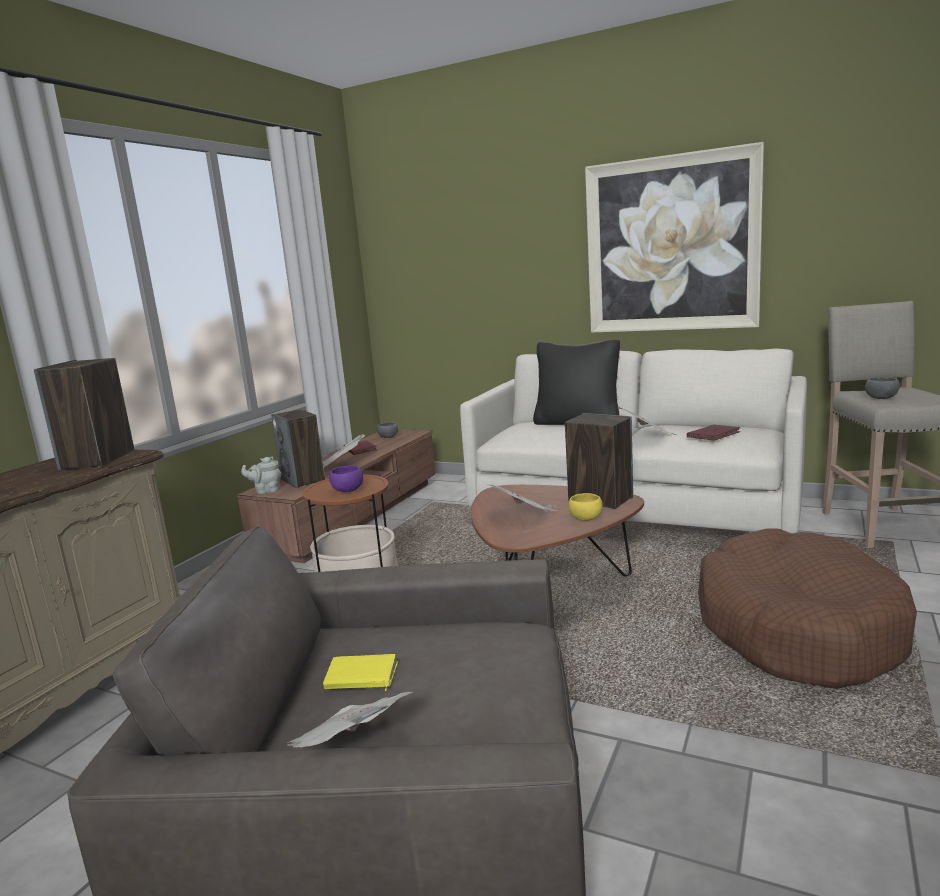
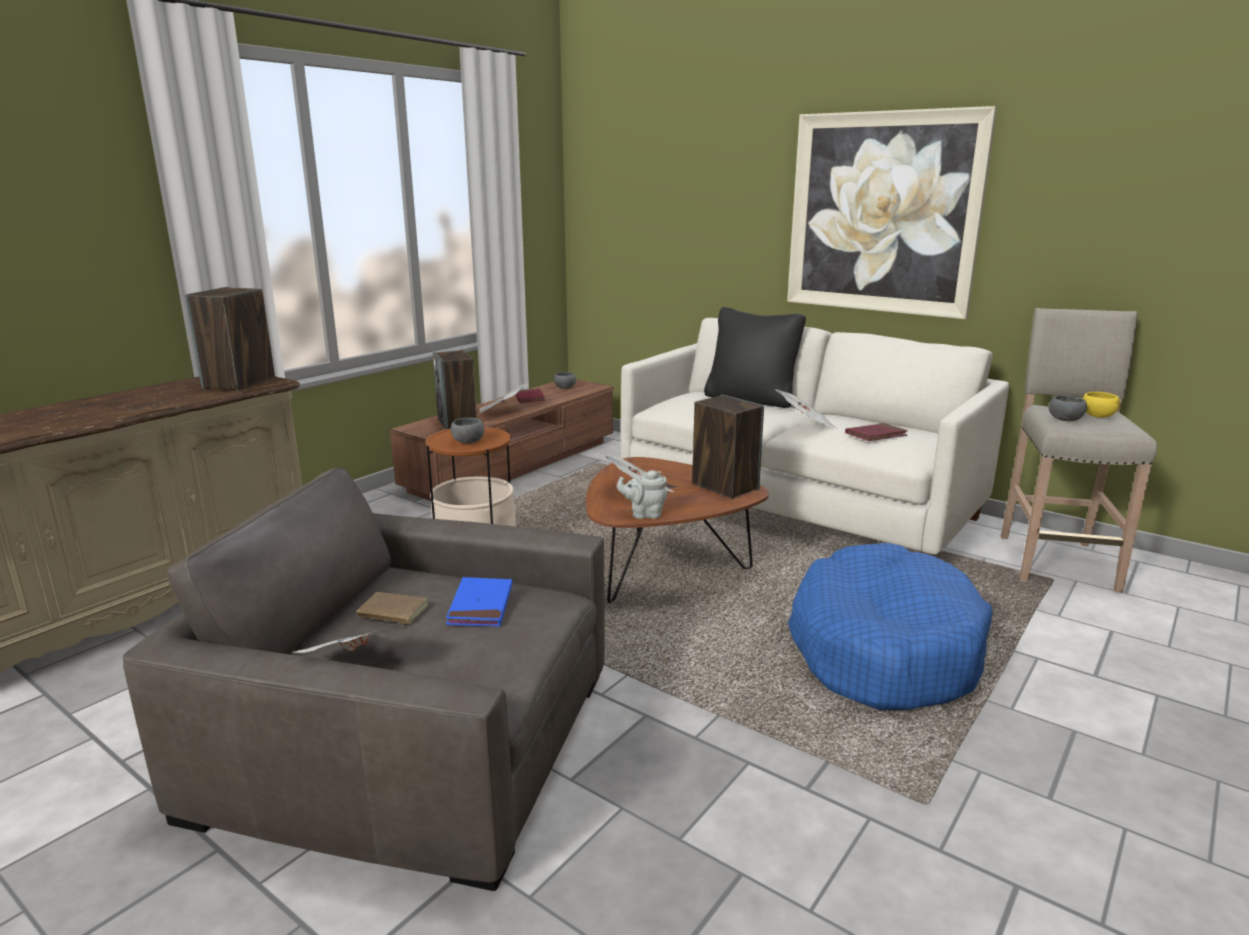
camera: 10 degrees right, 5 degrees up
grey teapot [241,457,281,494] -> grey teapot moved to [617,470,668,519]
yellow book [323,654,398,691] -> brown book [356,592,429,626]
purple bowl [329,465,363,492] -> grey bowl [451,418,484,444]
yellow bowl [568,493,603,521] -> yellow bowl moved to [1083,392,1120,418]
brown dog bed [698,529,917,689] -> blue dog bed [788,543,992,710]
none -> blue book [446,577,512,627]

